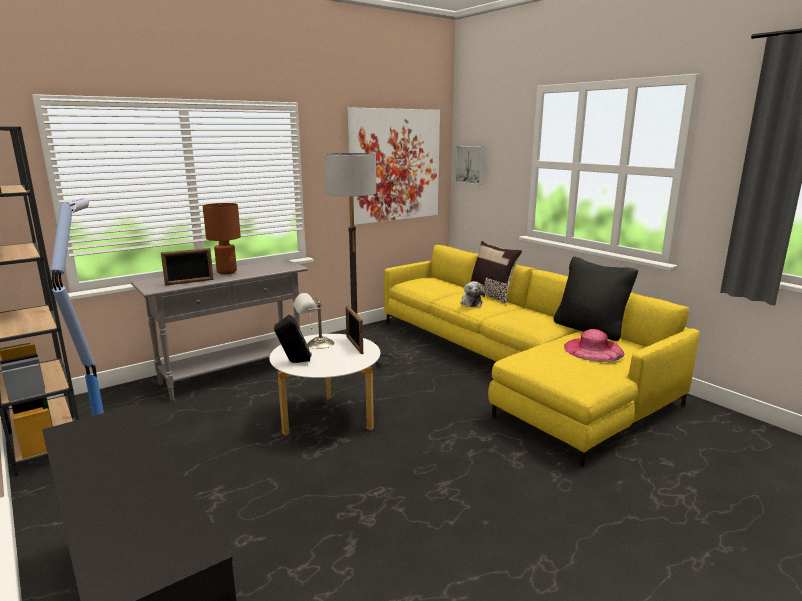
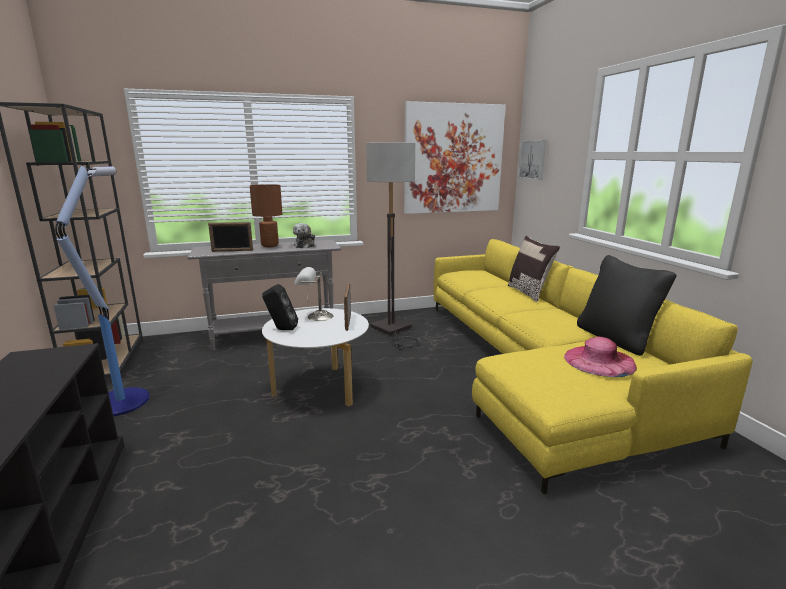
camera: 20 degrees right, 0 degrees up
plush toy [460,281,485,307] -> plush toy moved to [293,223,315,248]

